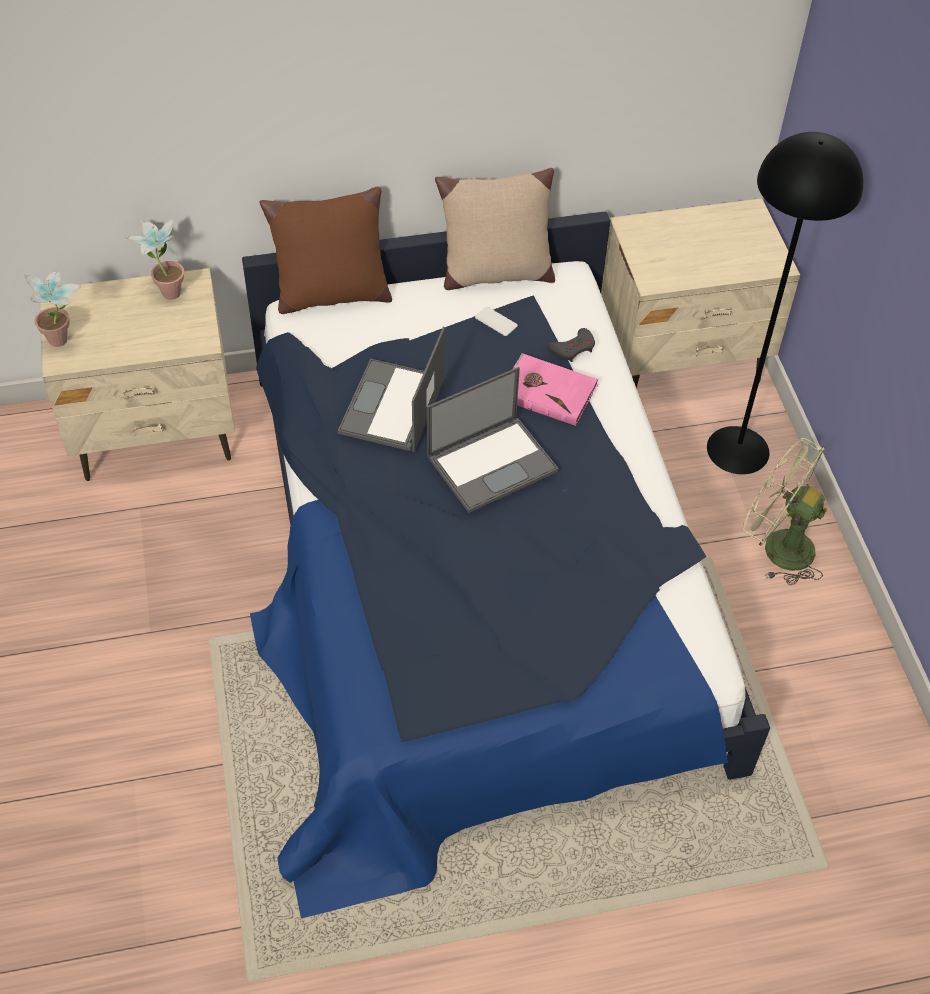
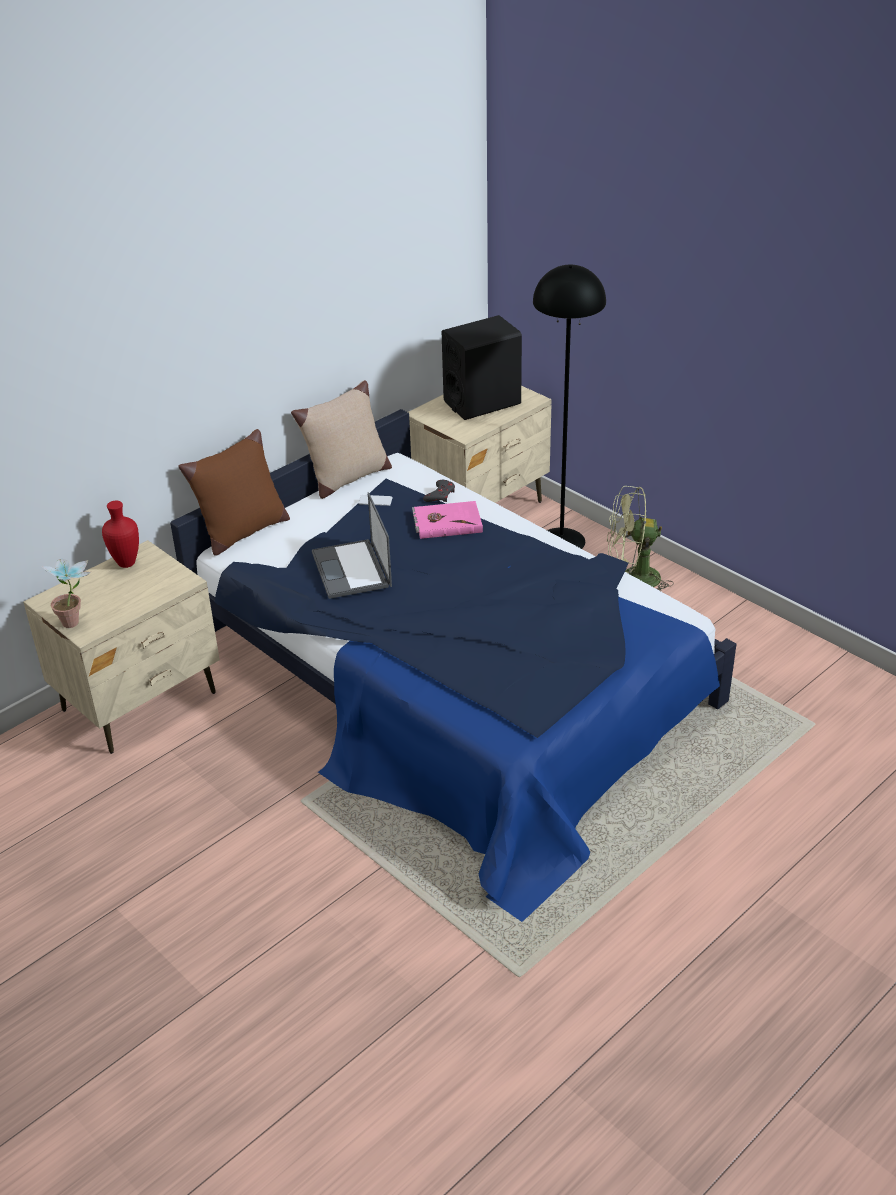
camera: 30 degrees left, 15 degrees down
potted plant [125,217,184,300] -> red vase [102,501,139,568]
laptop [427,367,559,513] -> none
none -> black speaker [442,315,522,420]

